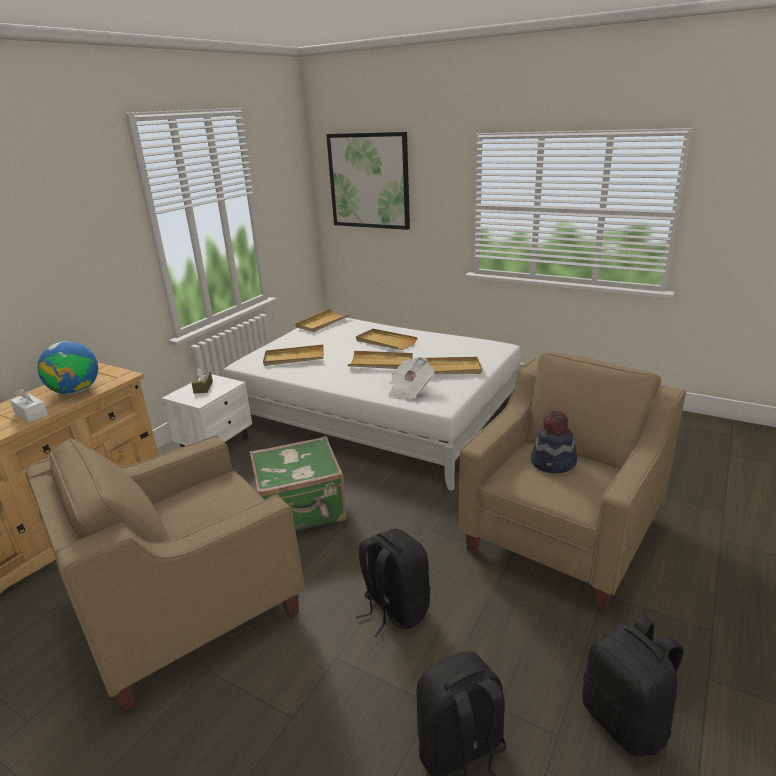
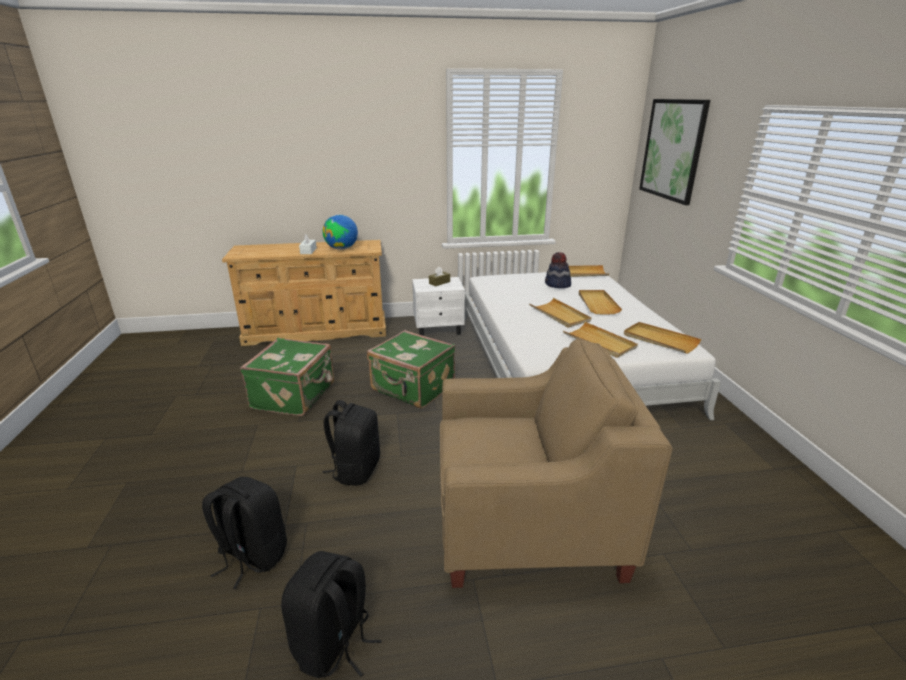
camera: 50 degrees right, 0 degrees up
beige armchair [25,435,305,712] -> green suitcase [240,338,334,416]
beige tray [263,345,324,366] -> beige tray moved to [624,322,701,354]
newspaper [388,357,435,399] -> none
hat [531,410,577,474] -> hat moved to [545,252,571,288]

